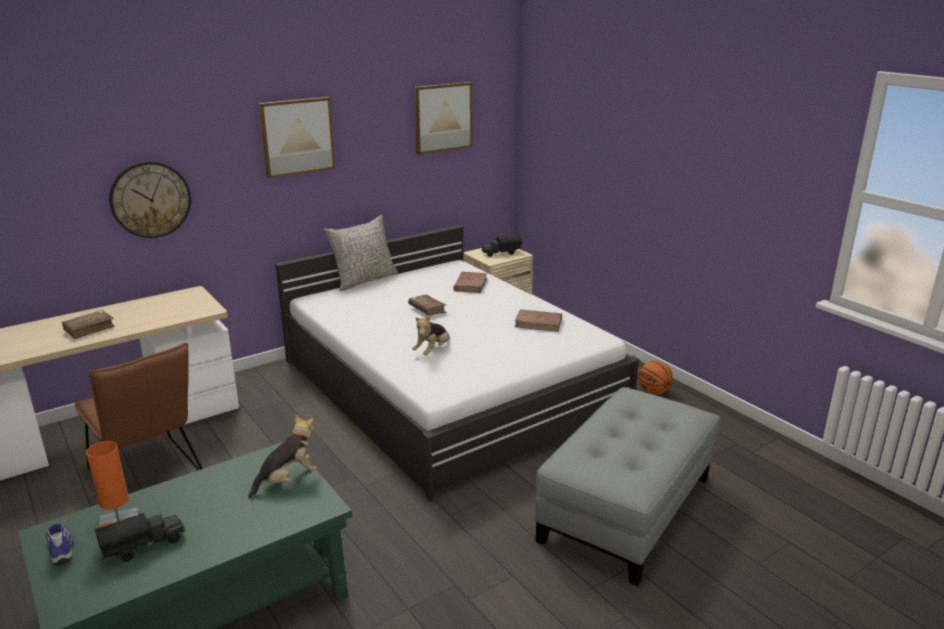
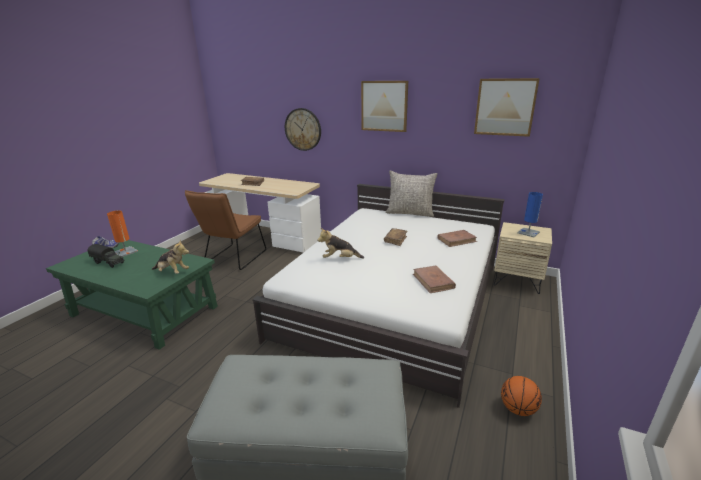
camera: 60 degrees right, 0 degrees up
toy truck [481,235,522,257] -> blue table lamp [517,192,543,237]

